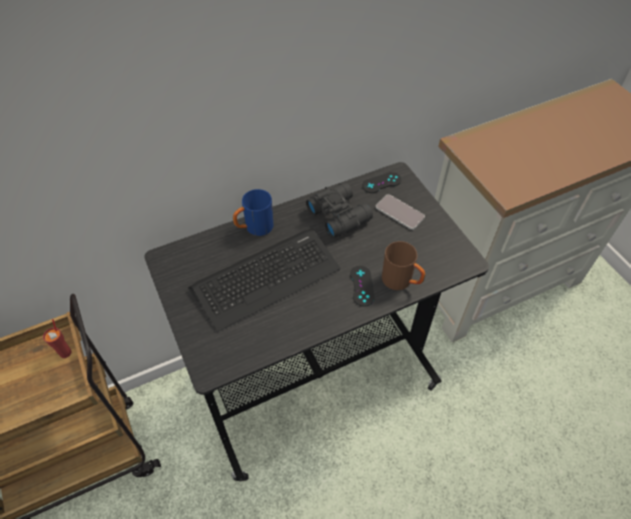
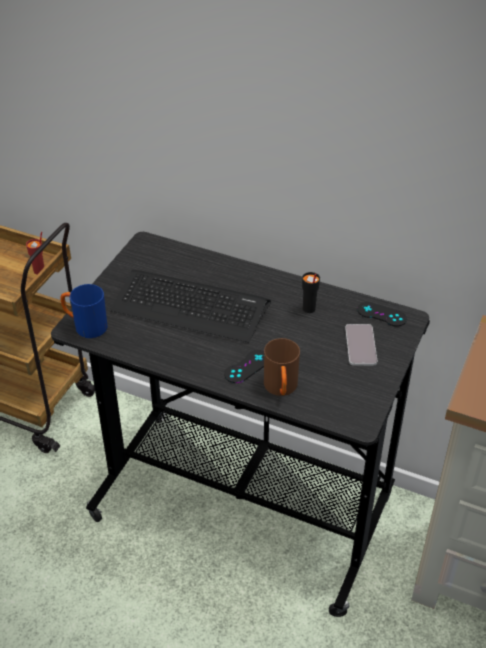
camera: 50 degrees right, 10 degrees down
blue mug [233,189,274,236] -> blue mug moved to [60,284,108,338]
black binoculars [306,182,373,238] -> black cup [302,272,320,313]

